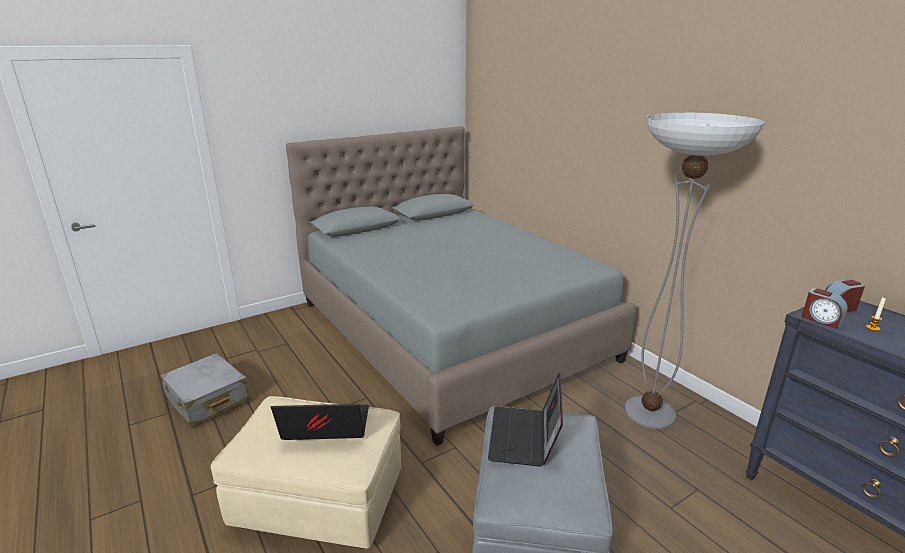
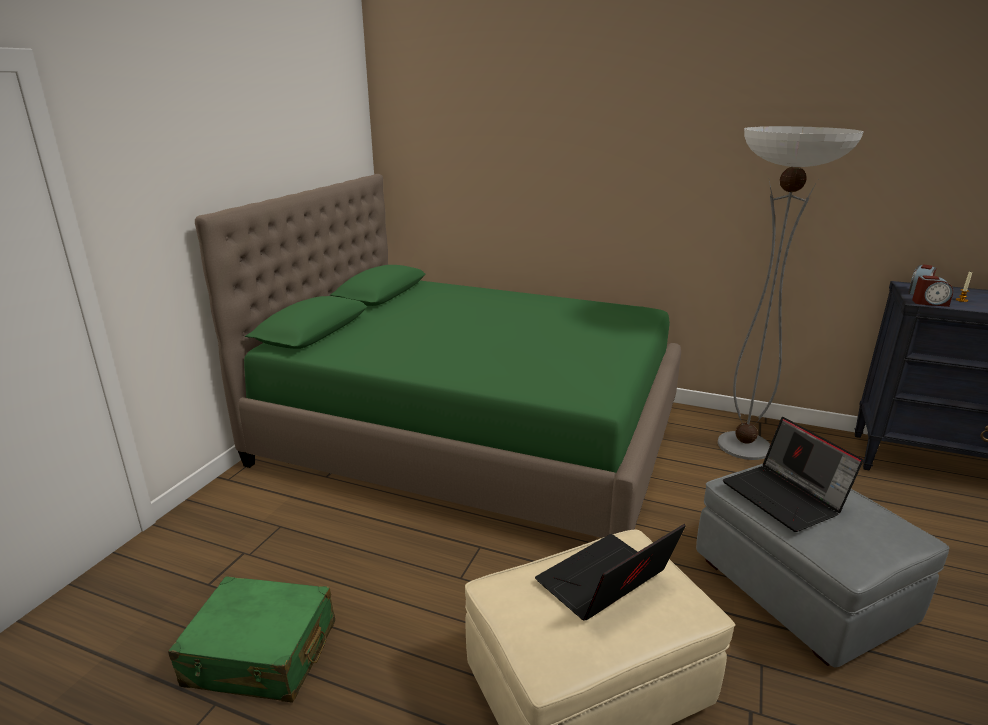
camera: 35 degrees left, 0 degrees up
grey suitcase [160,353,251,428] -> green suitcase [168,576,335,703]
grey bed [286,126,637,446] -> green bed [195,174,681,538]

